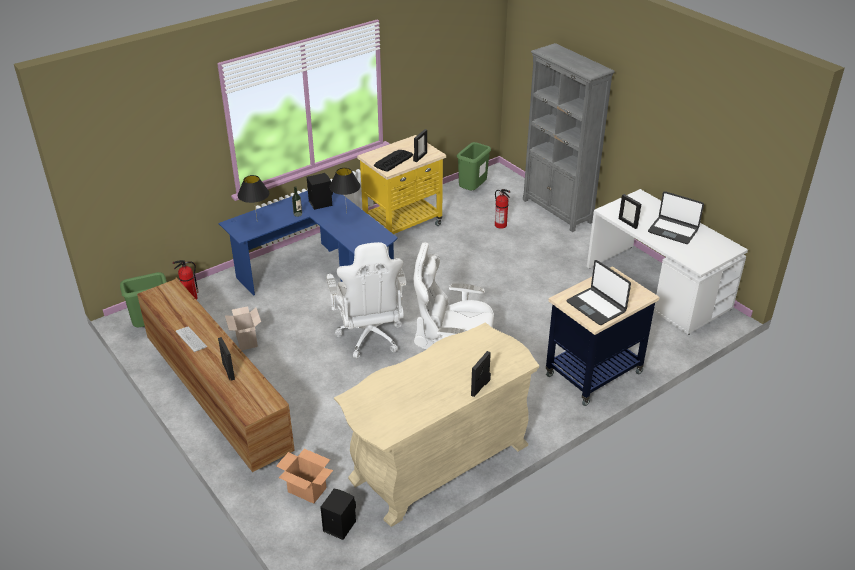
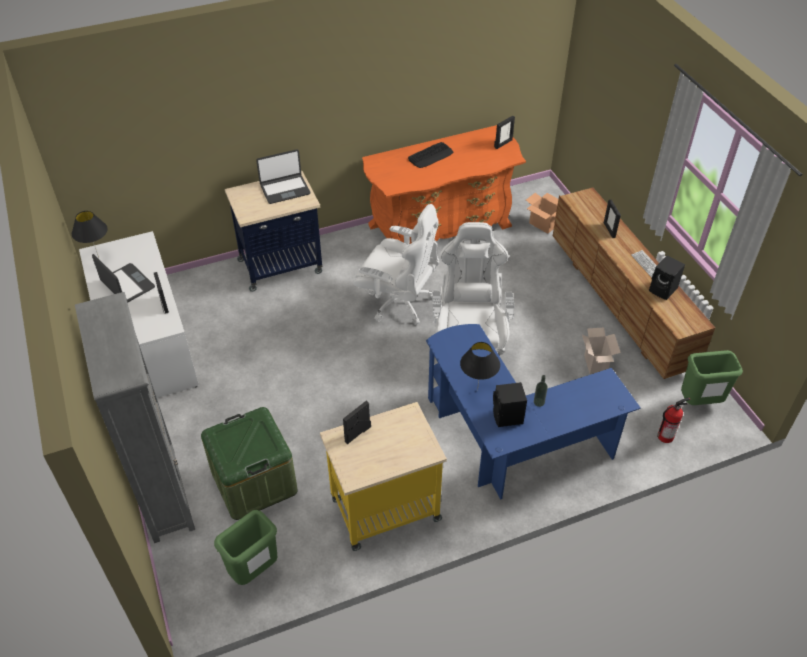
camera: 165 degrees left, 10 degrees up
black table lamp [238,175,269,218] -> black table lamp moved to [72,211,108,258]
black speaker [320,489,356,540] -> black speaker moved to [649,255,685,300]
beige dresser [334,322,539,527] -> orange dresser [362,125,526,244]
keyboard [373,150,413,171] -> keyboard moved to [408,142,453,168]
picture frame [471,351,491,397] -> picture frame moved to [494,116,515,149]
fire extinguisher [495,189,510,229] -> green storage box [201,407,298,520]
laptop [566,260,631,325] -> laptop turned 90 degrees clockwise [256,149,310,204]

